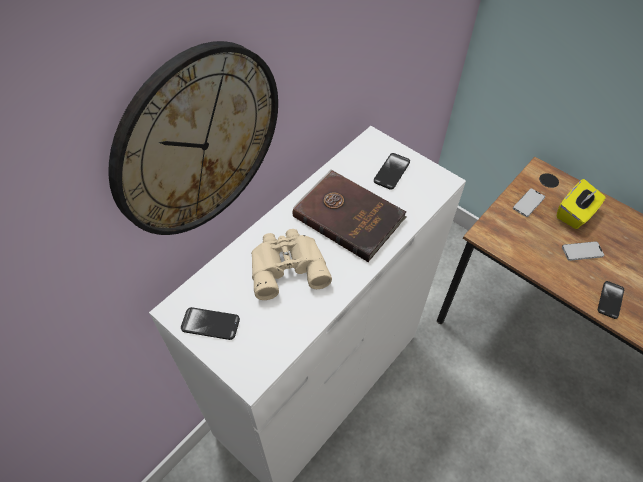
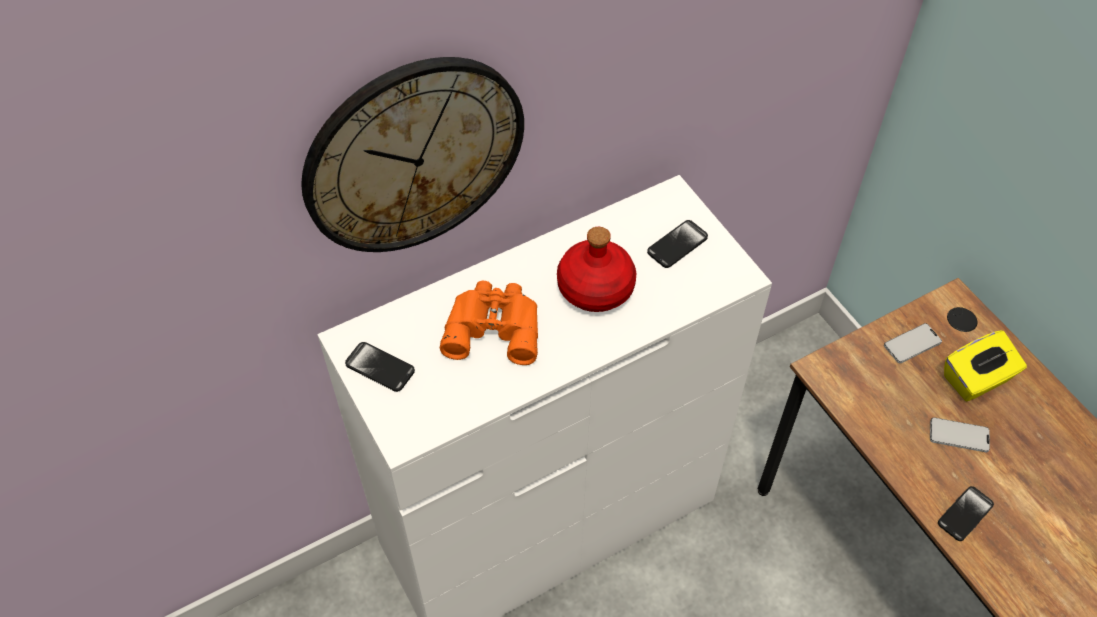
camera: 20 degrees right, 0 degrees up
beige binoculars [251,229,332,300] -> orange binoculars [440,281,538,365]
brown book [293,169,407,262] -> red bottle [557,227,636,312]

